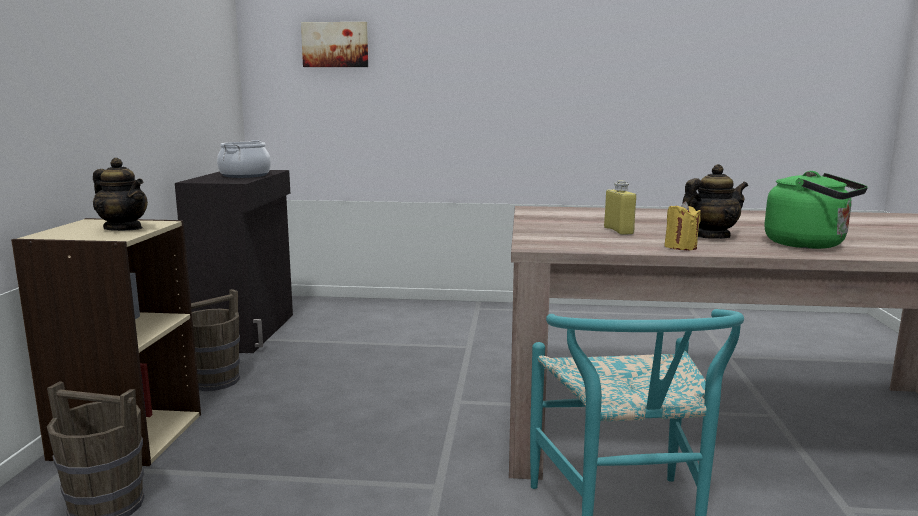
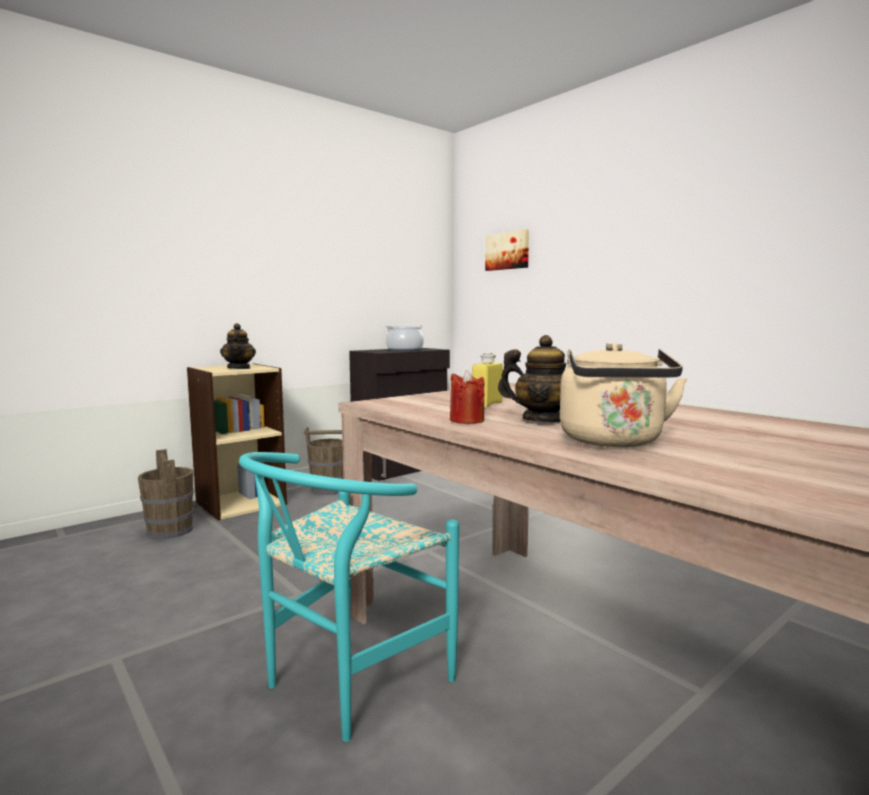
camera: 45 degrees right, 5 degrees down
yellow candle [664,201,701,250] -> red candle [450,370,485,424]
green kettle [764,171,868,249] -> beige kettle [560,343,687,447]

